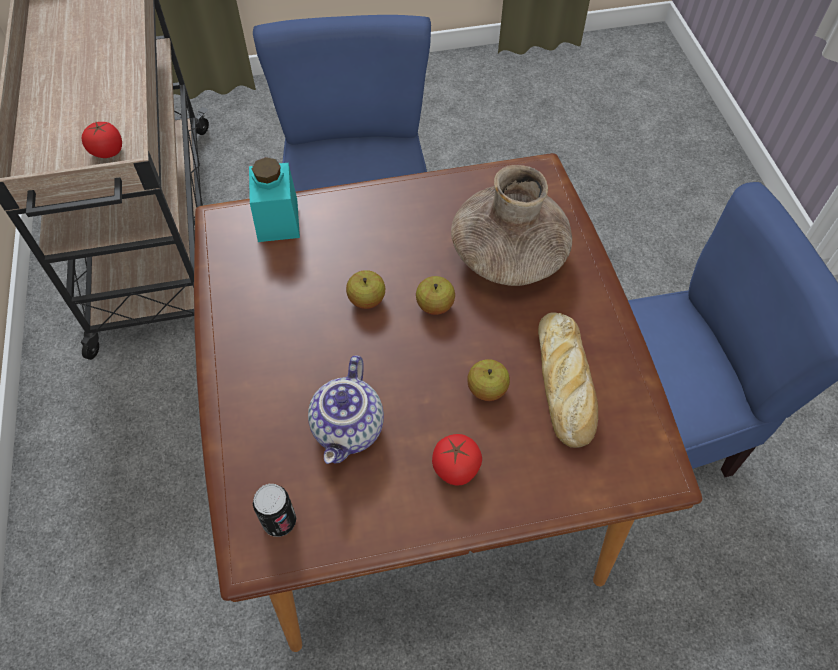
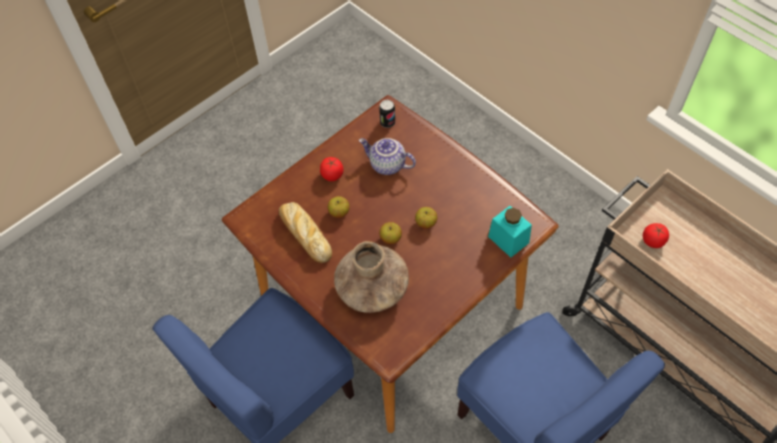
camera: 150 degrees right, 0 degrees up
teapot [308,355,384,464] -> teapot turned 45 degrees counterclockwise [359,138,416,175]

